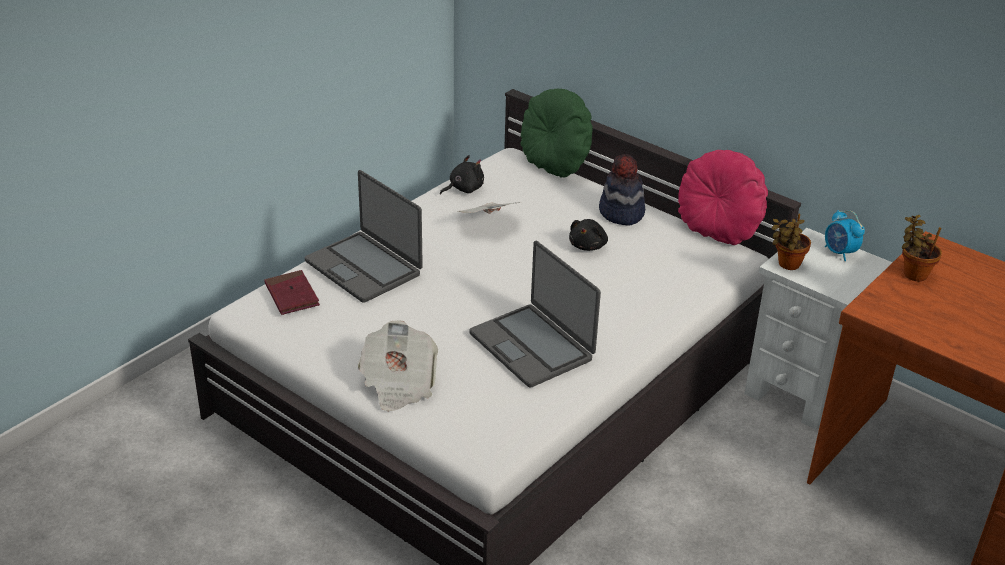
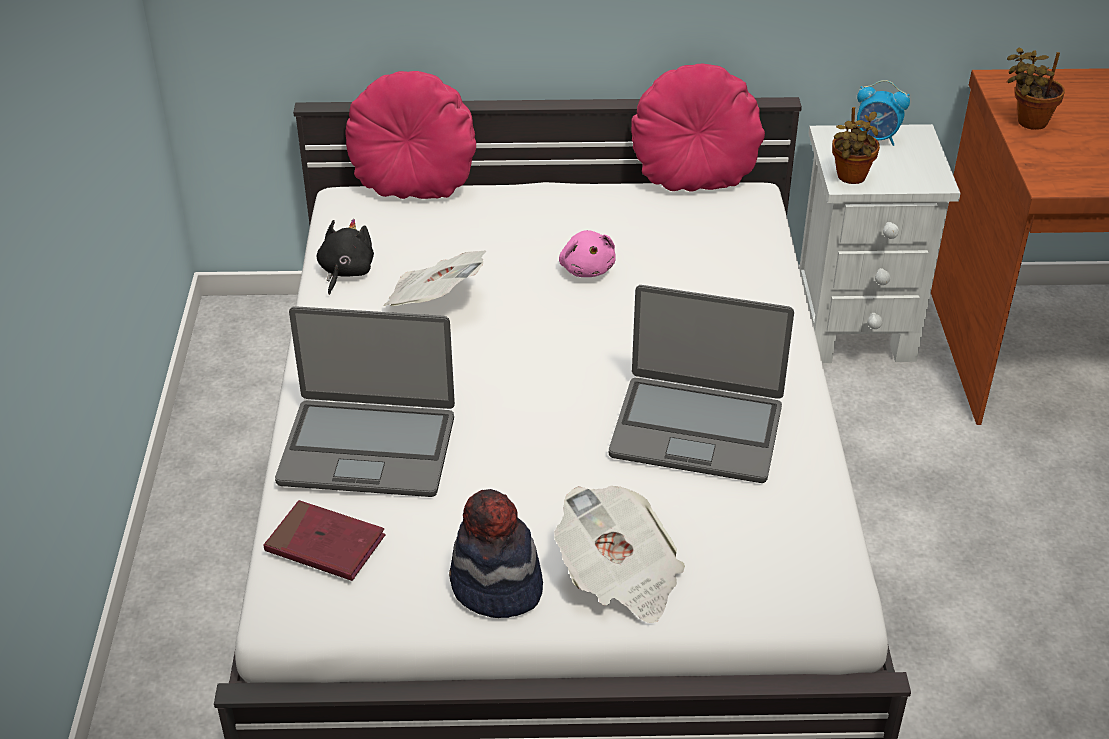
camera: 40 degrees left, 5 degrees up
green pillow [520,89,593,178] -> pink pillow [345,71,476,199]
black plush toy [569,219,608,251] -> pink plush toy [559,230,616,277]
hat [599,154,645,226] -> hat moved to [449,489,543,618]

